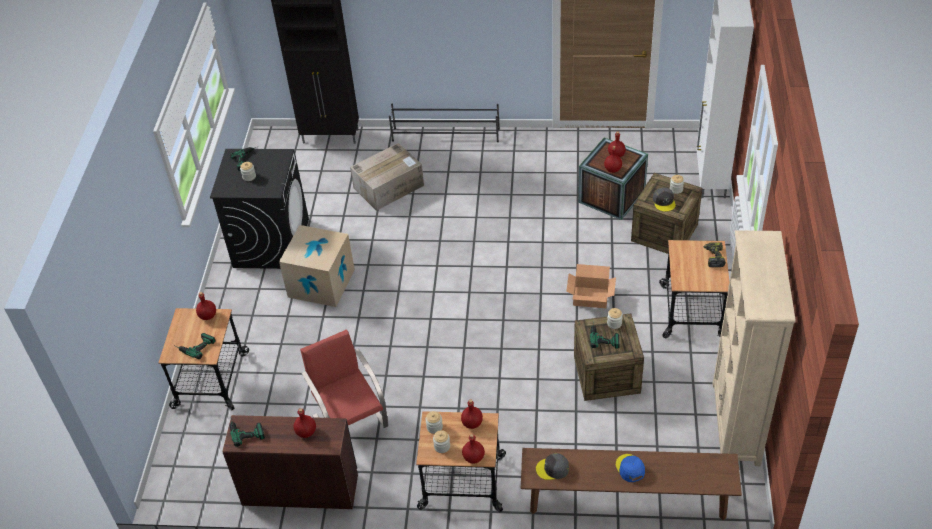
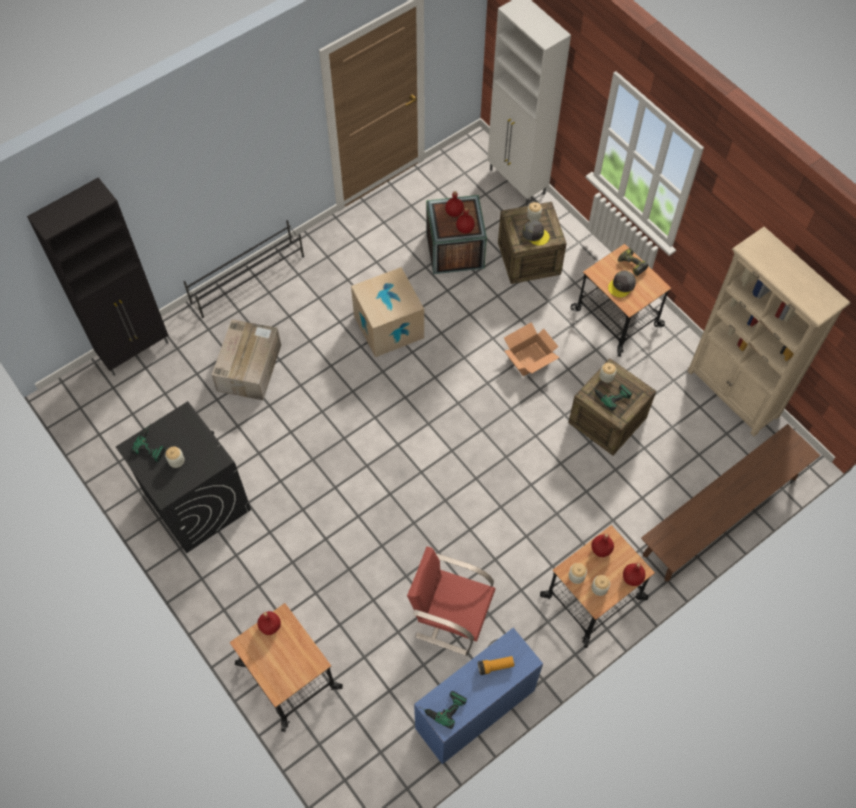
camera: 45 degrees left, 15 degrees up
power drill [176,333,216,359] -> none
brown desk [222,415,358,509] -> blue desk [414,627,543,764]
cardboard box [279,225,355,307] -> cardboard box moved to [351,267,424,357]
red bottle [293,408,316,438] -> flashlight [478,656,514,675]
grey cap [536,453,569,480] -> grey cap moved to [608,271,636,298]
blue cap [616,454,645,482] -> none

